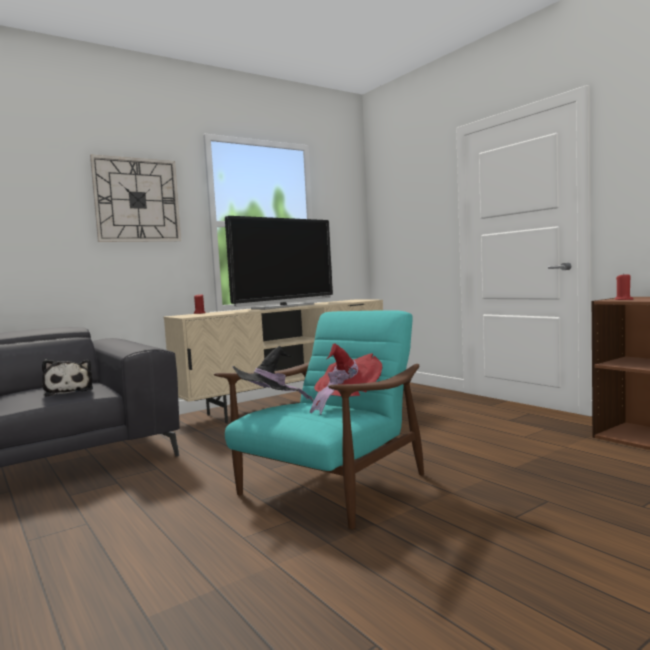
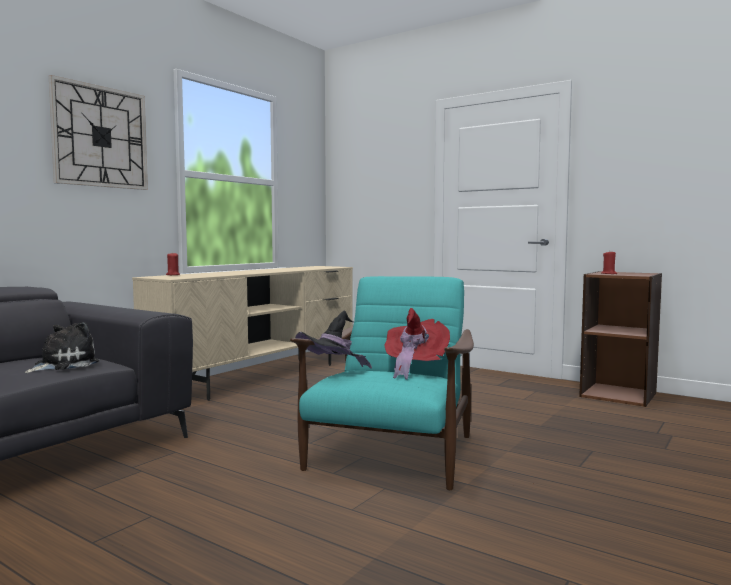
camera: 20 degrees left, 0 degrees up
plush toy [42,359,93,397] -> plush toy turned 105 degrees counterclockwise [25,322,99,373]
television [225,216,333,310] -> none

